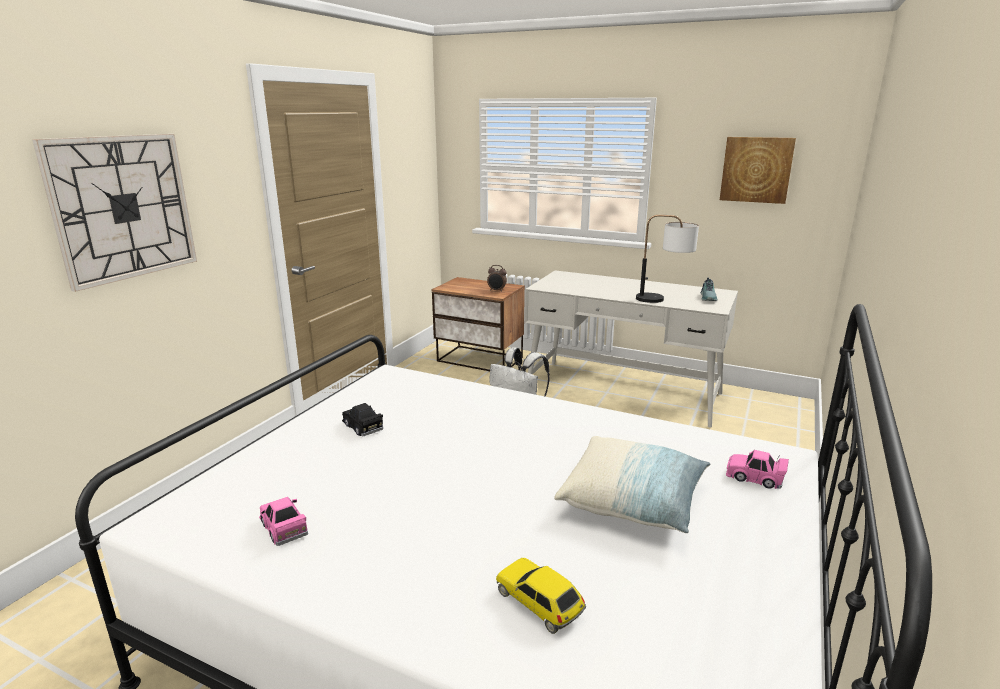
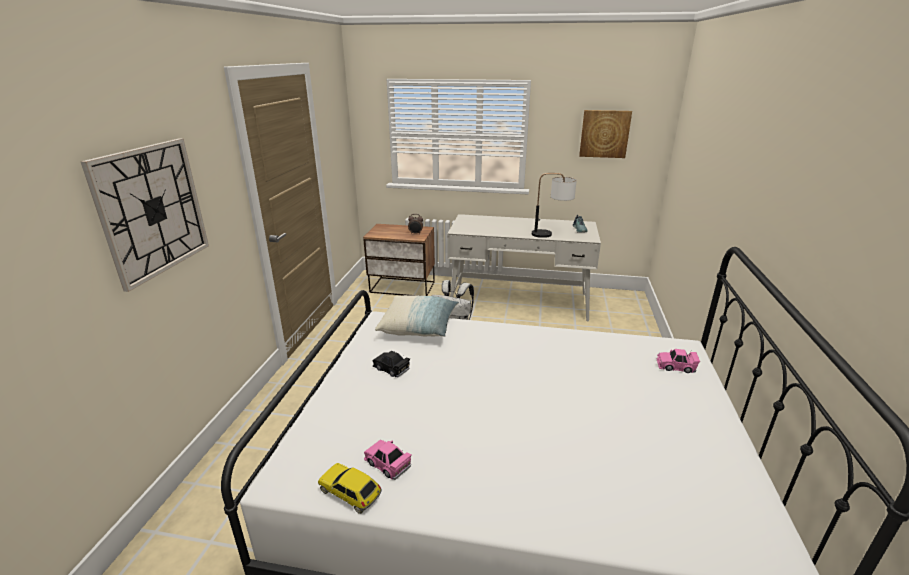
camera: 15 degrees left, 5 degrees up
toy car [496,558,586,634] -> toy car moved to [318,463,382,514]
pillow [554,436,711,533] -> pillow moved to [375,295,459,337]

